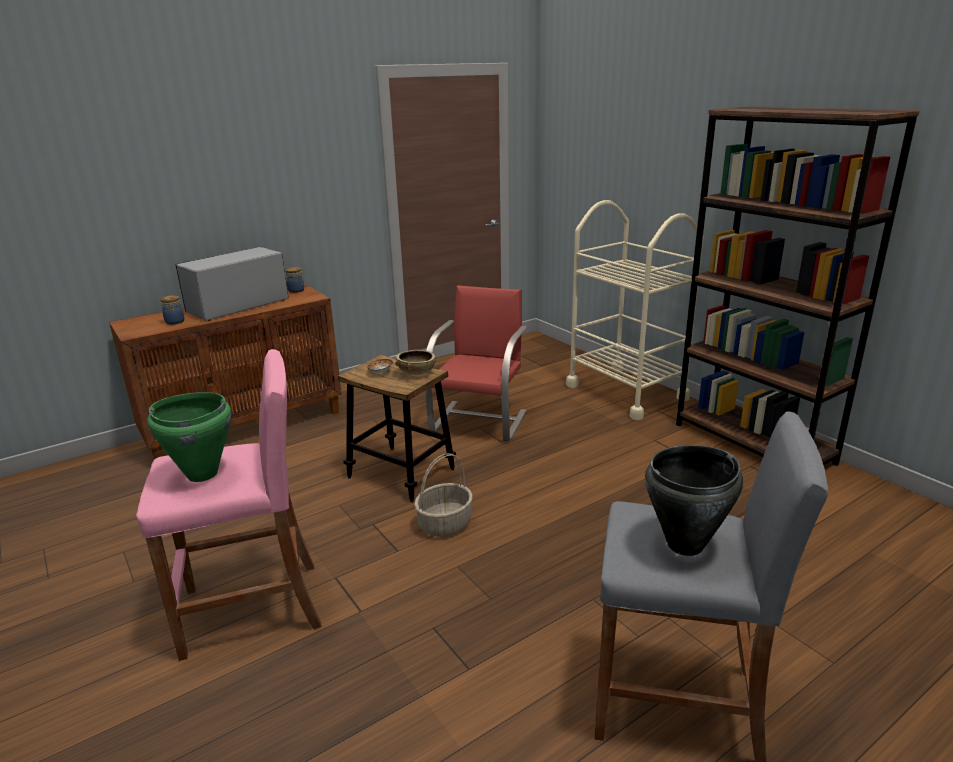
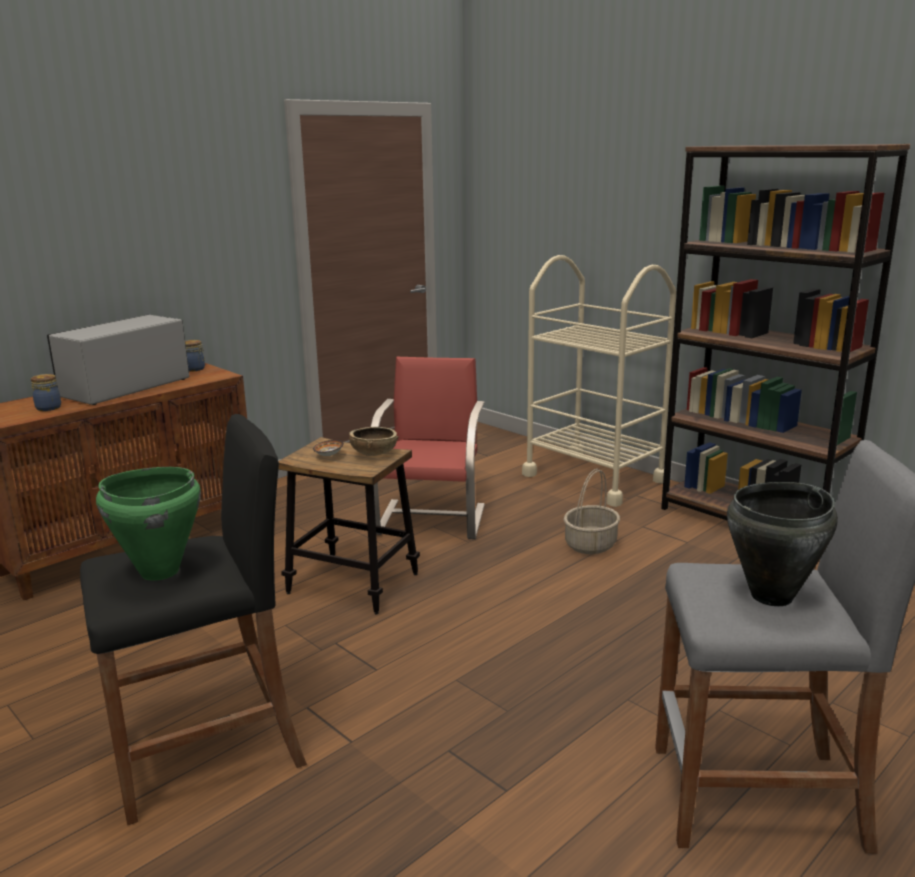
camera: 10 degrees left, 5 degrees down
pink stool [136,349,322,661] -> black stool [80,414,307,825]
basket [414,453,473,536] -> basket moved to [564,469,620,554]

